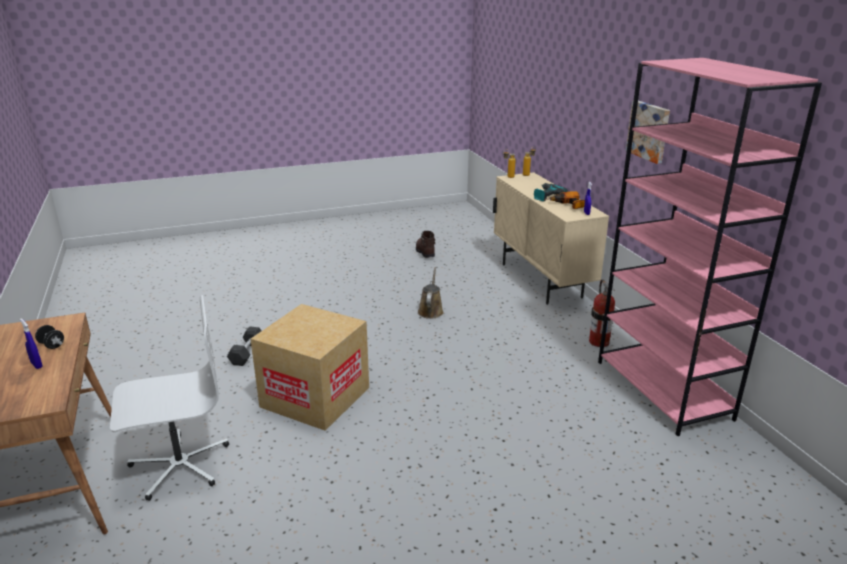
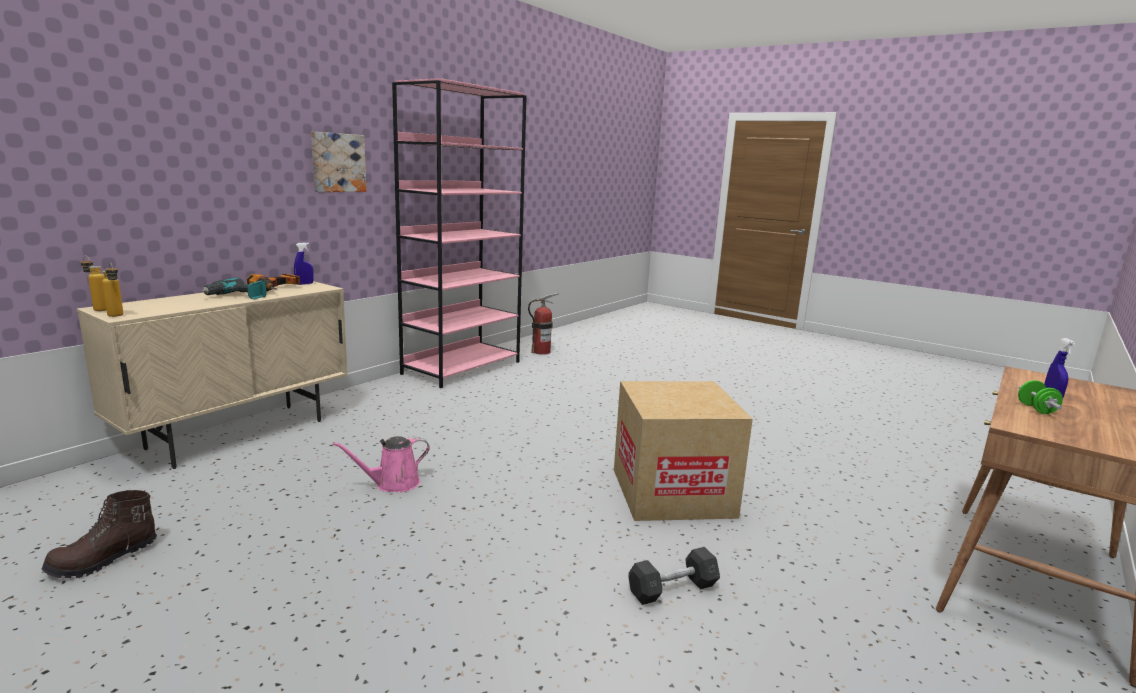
camera: 125 degrees left, 10 degrees down
black dumbbell [35,325,64,349] -> green dumbbell [1018,380,1063,414]
white office chair [110,295,229,501] -> none
brown watering can [418,267,444,319] -> pink watering can [333,436,430,492]
fire extinguisher [589,279,615,347] -> fire extinguisher moved to [528,293,559,355]

